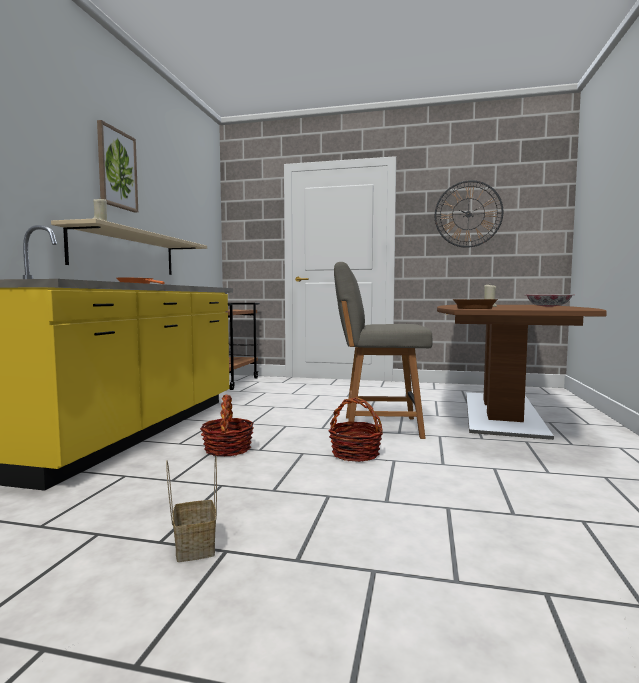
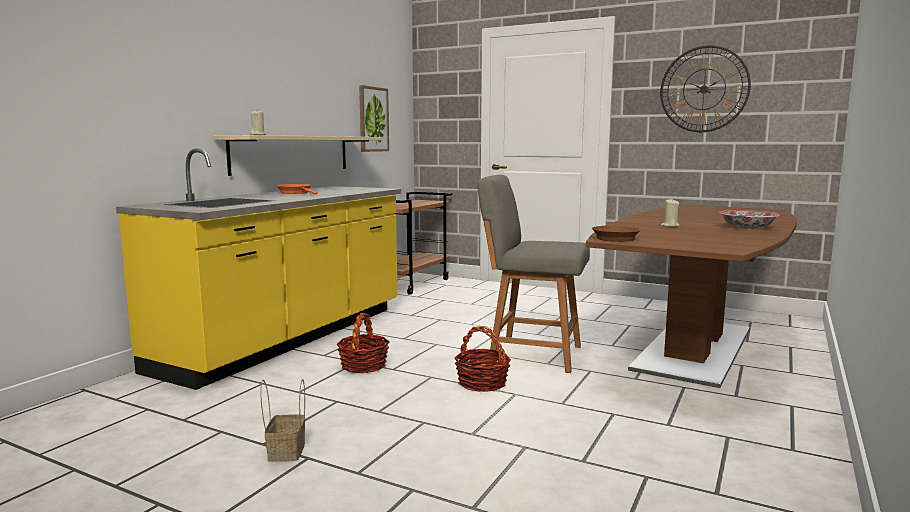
camera: 15 degrees right, 5 degrees up
picture [97,120,138,212] -> picture moved to [359,85,389,152]

